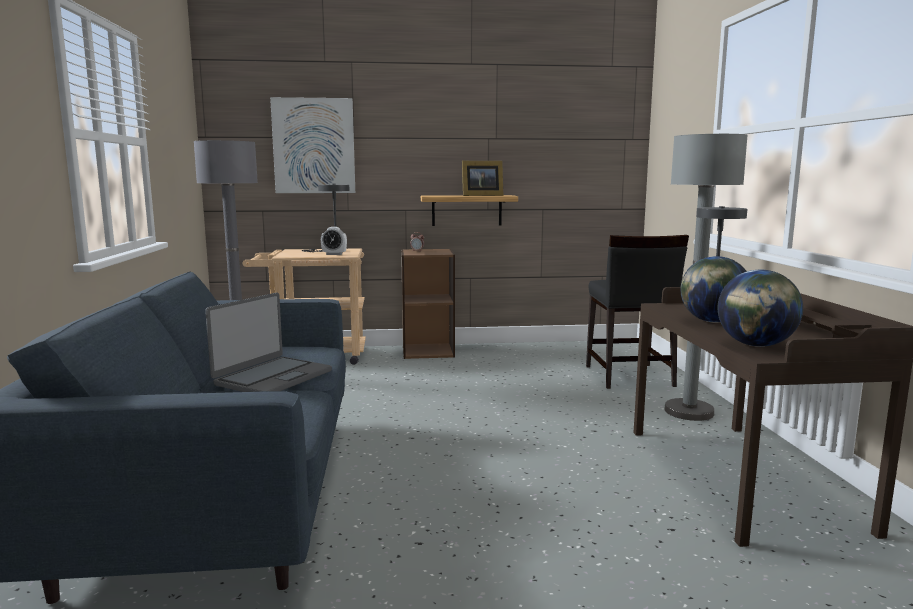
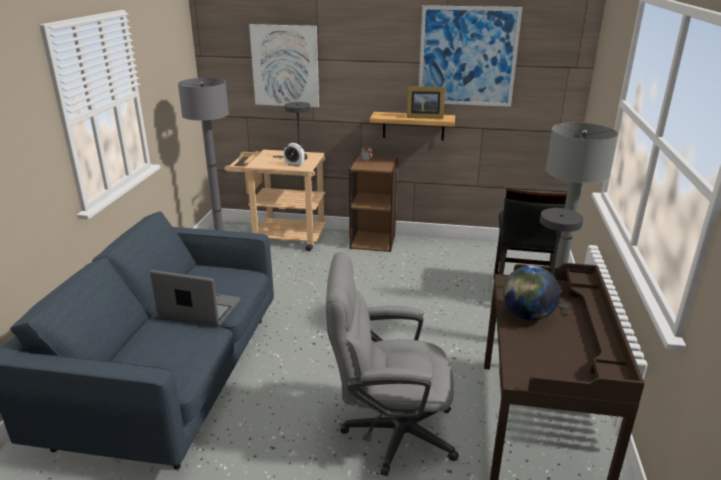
camera: 15 degrees right, 15 degrees up
laptop [205,292,332,392] -> laptop turned 120 degrees counterclockwise [150,270,241,326]
globe [718,270,803,347] -> none
none -> grey office chair [326,252,459,476]
none -> picture [419,5,523,107]

